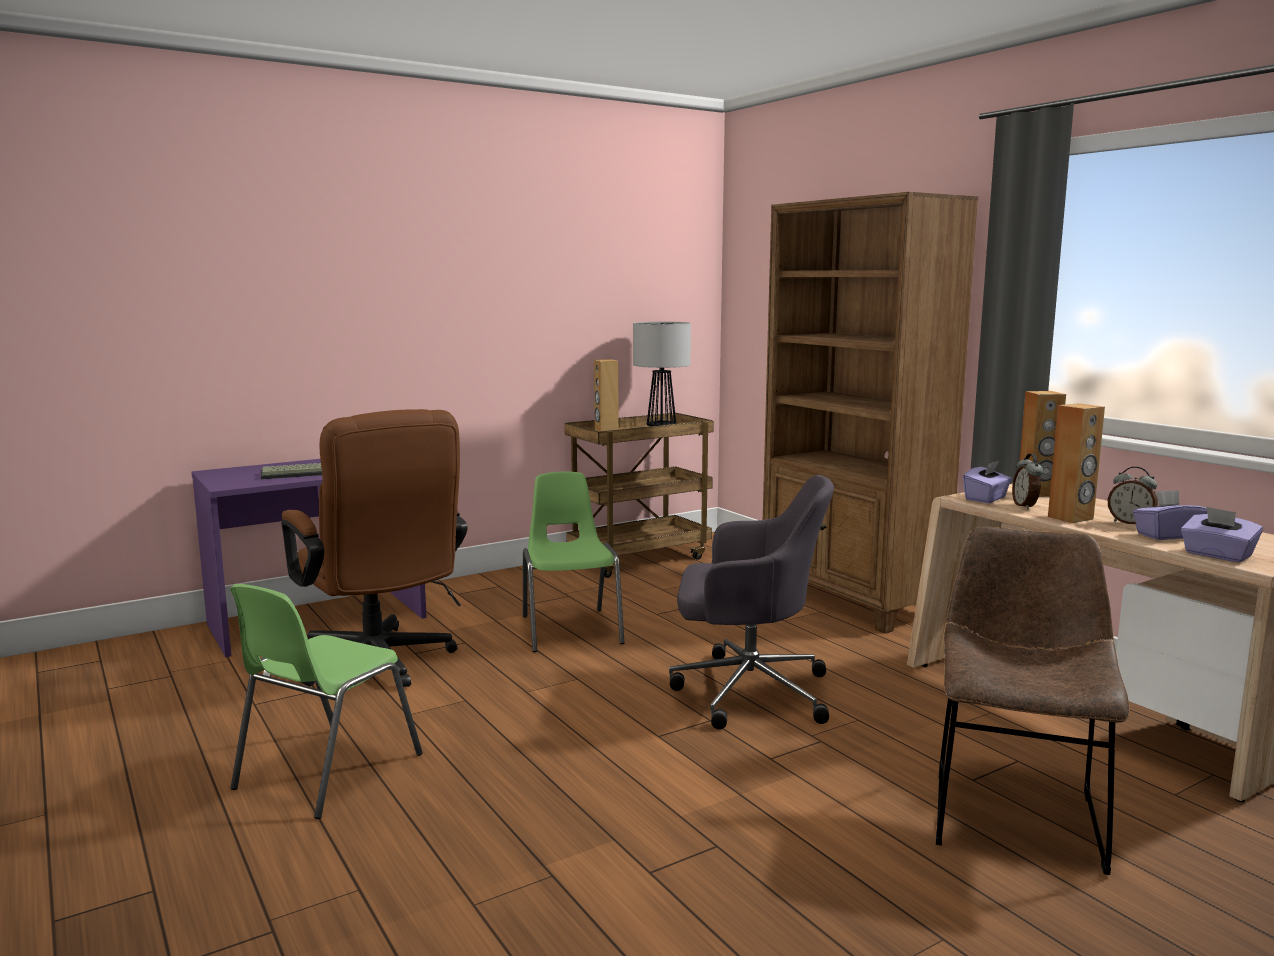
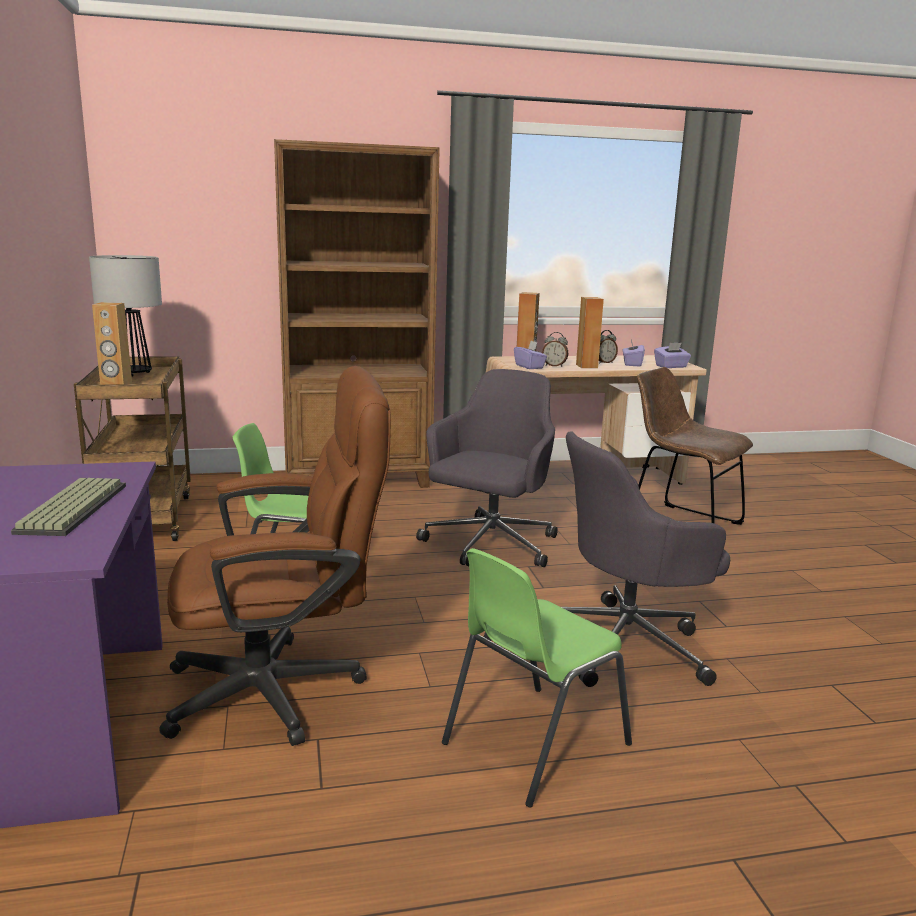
camera: 70 degrees left, 5 degrees up
green chair [230,584,423,819] -> green chair turned 90 degrees clockwise [442,548,632,807]
none -> grey office chair [562,431,730,687]

